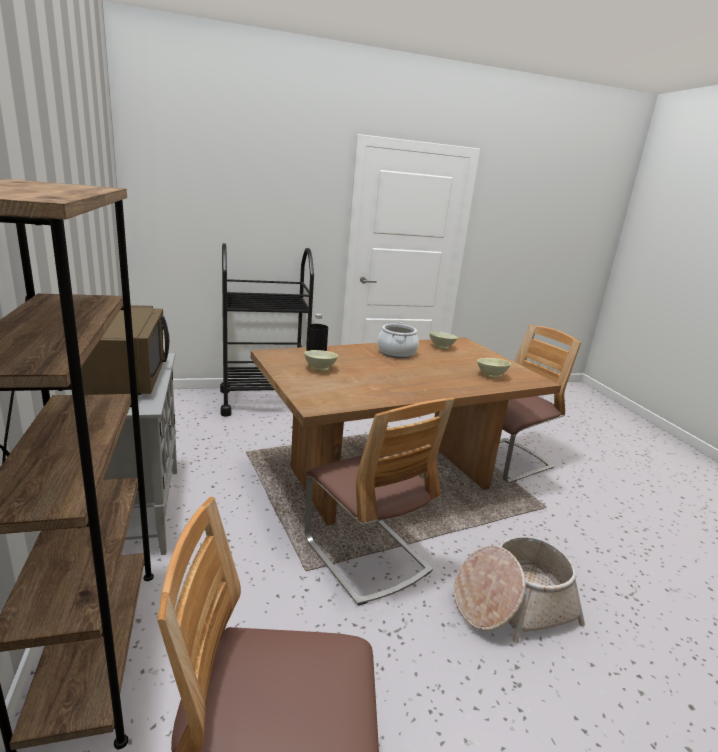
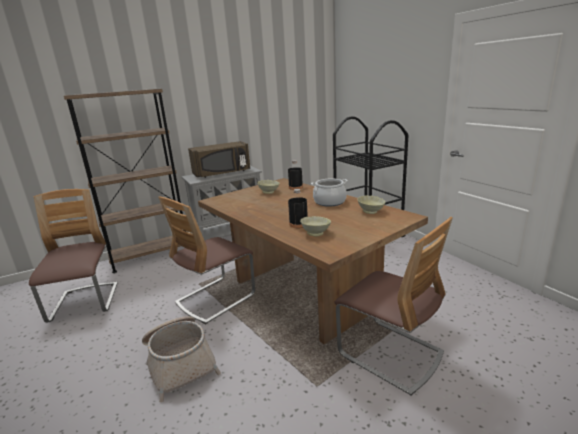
camera: 80 degrees right, 0 degrees up
none -> black bottle [288,189,308,228]

